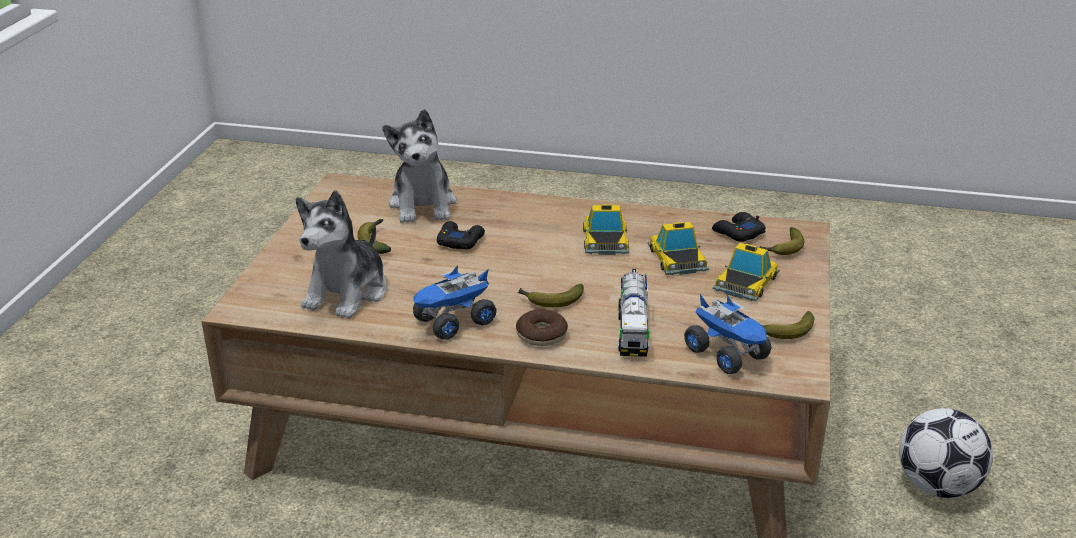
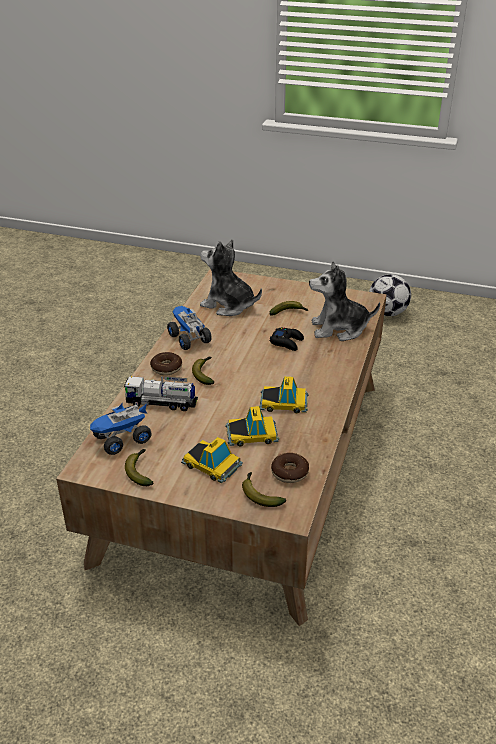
camera: 95 degrees right, 5 degrees up
black game controller [712,212,766,242] -> donut [271,453,309,483]
football [899,408,993,498] -> football moved to [369,274,411,316]

